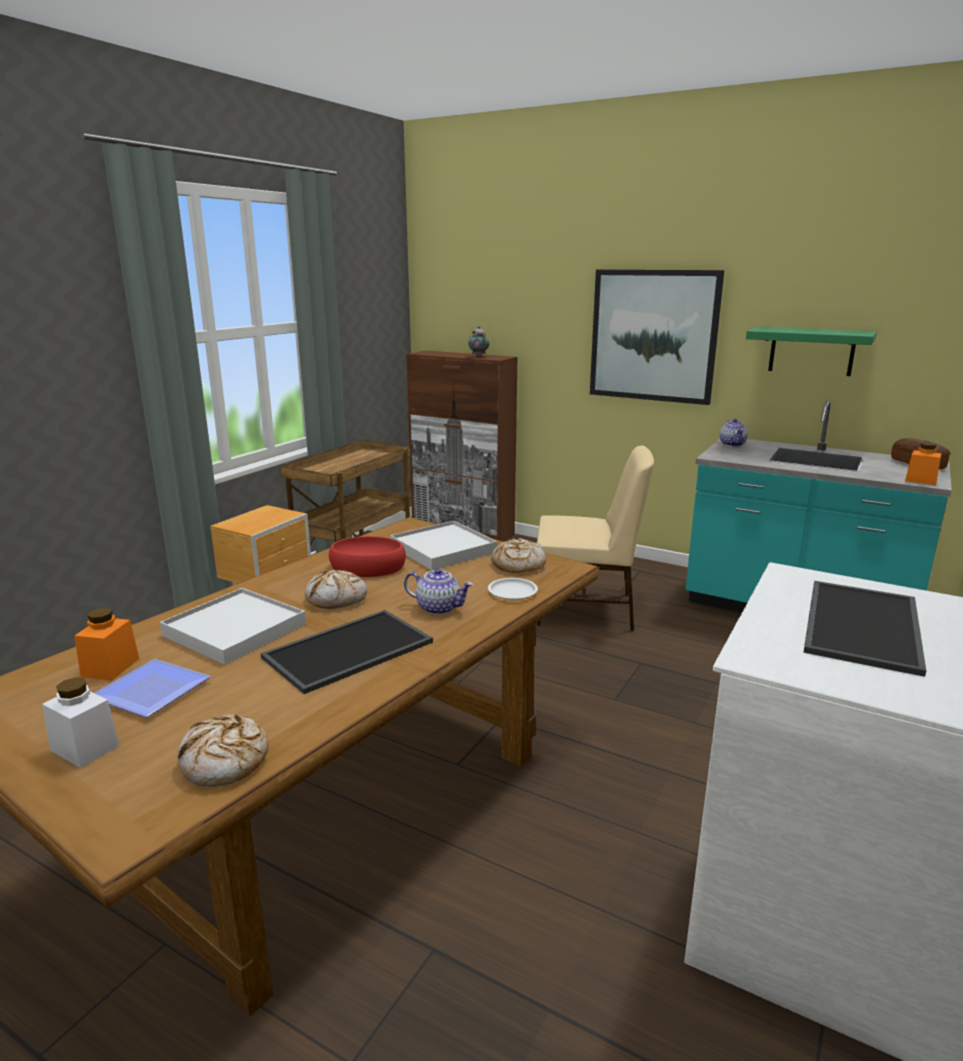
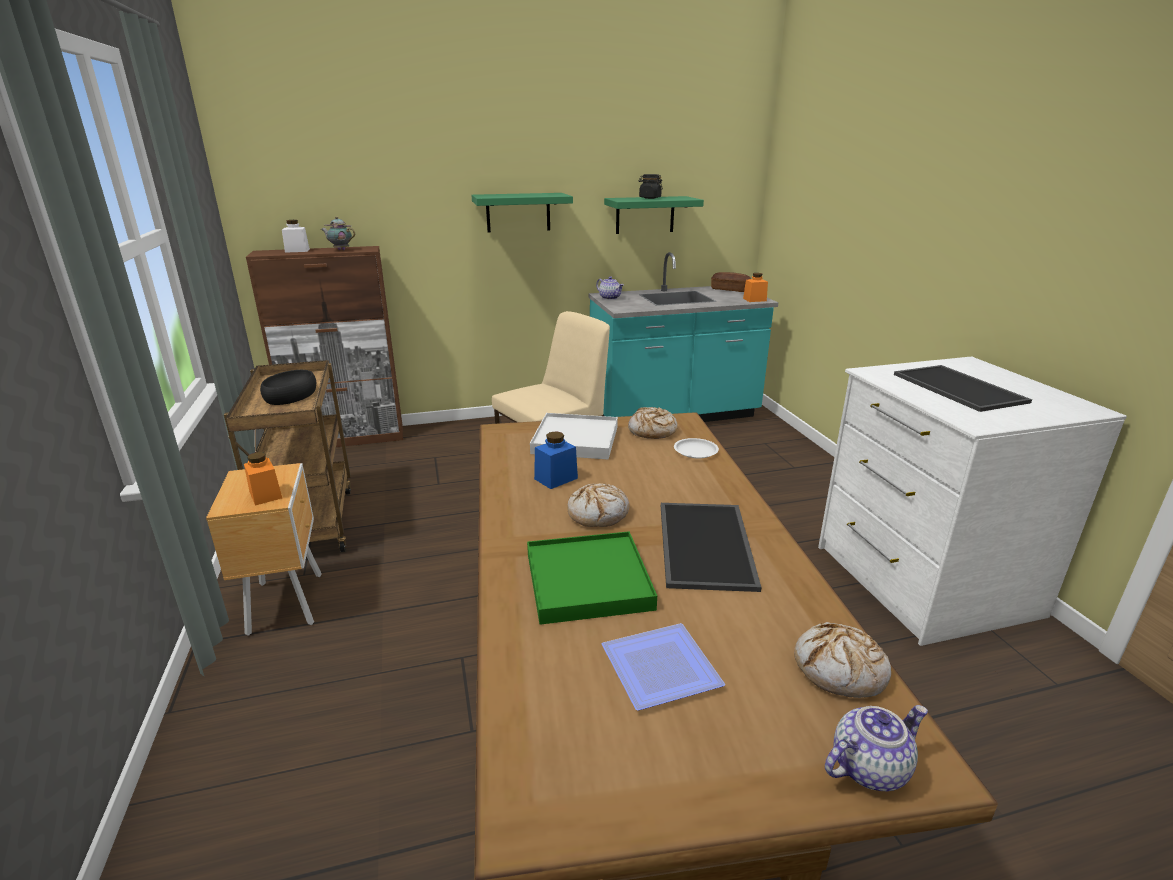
camera: 45 degrees left, 5 degrees up
white jar [42,677,120,768] -> white jar moved to [282,220,310,253]
orange jar [75,608,139,681] -> orange jar moved to [244,452,282,506]
white tray [160,588,306,665] -> green tray [527,531,657,625]
red bowl [329,536,406,577] -> blue jar [534,431,578,489]
teapot [404,568,473,615] -> teapot moved to [825,705,928,791]
picture [590,270,724,405] -> green shelf [471,193,573,233]
none -> black bowl [260,370,316,405]
none -> black jar [639,174,663,199]

